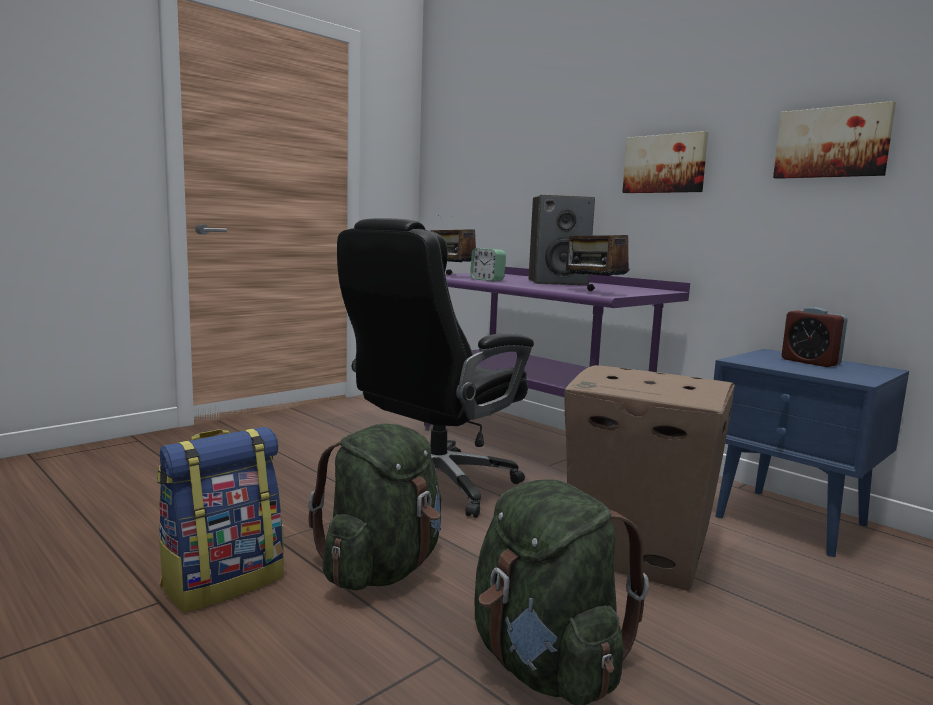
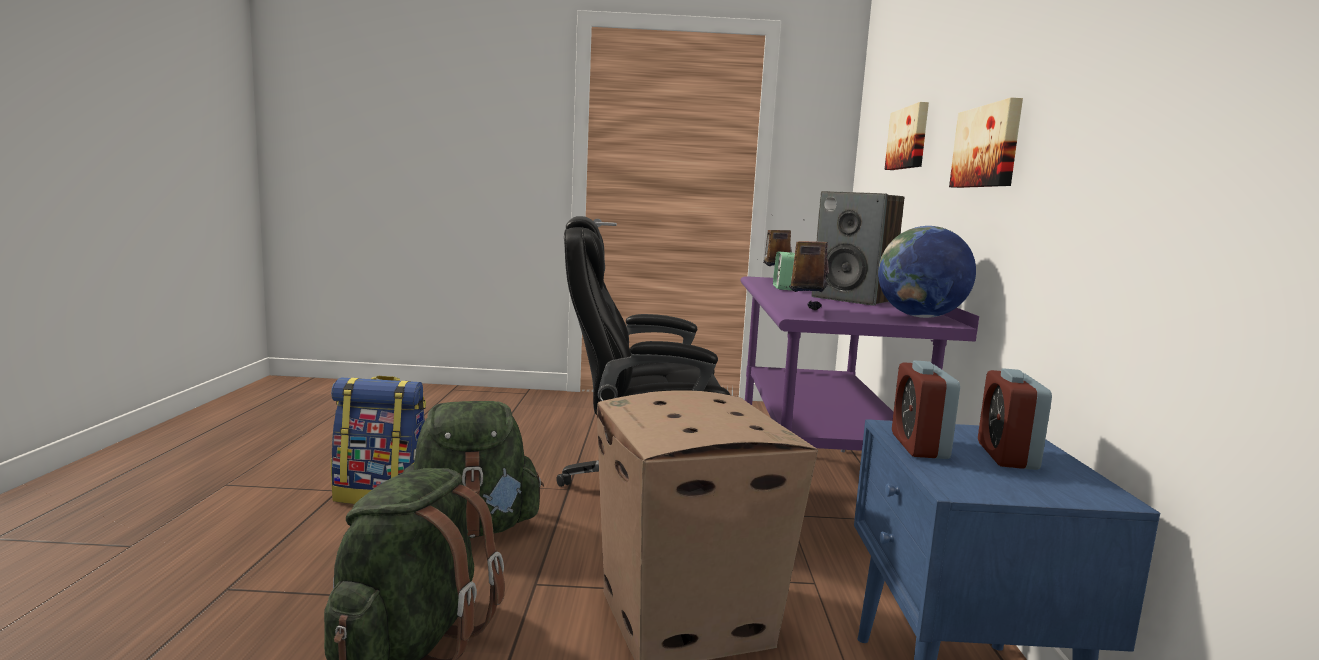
camera: 45 degrees right, 0 degrees up
picture [773,101,896,179] -> picture moved to [884,102,929,170]
none -> globe [878,226,976,318]
none -> alarm clock [892,361,960,459]

